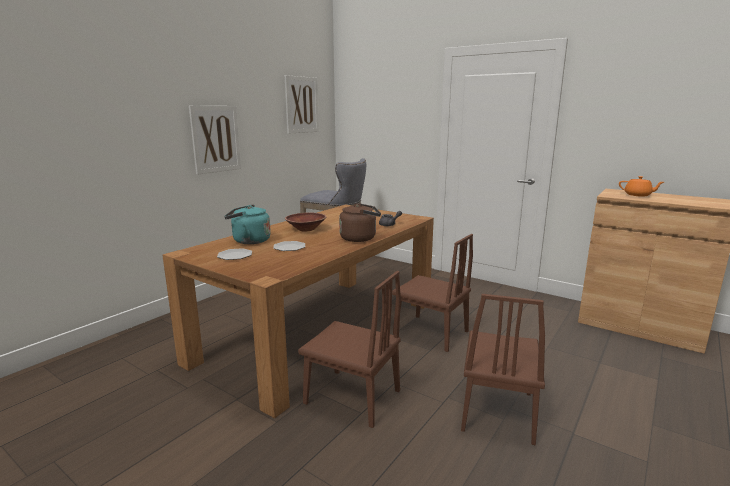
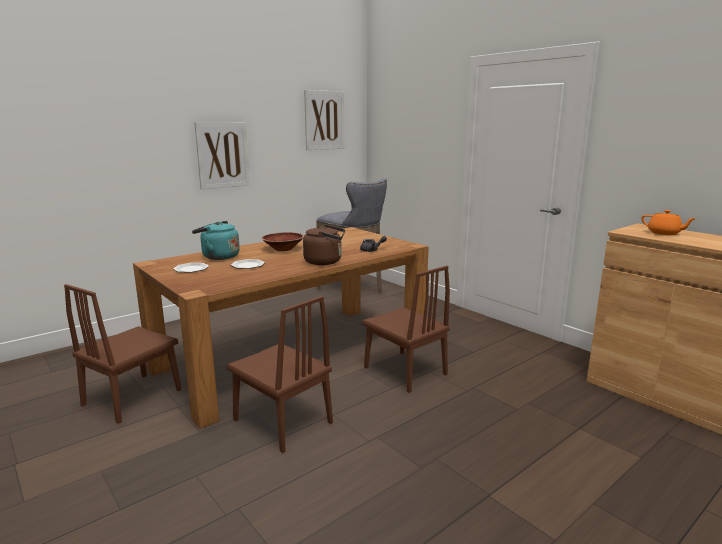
camera: 15 degrees right, 0 degrees up
brown chair [461,294,545,445] -> brown chair moved to [64,284,182,424]

